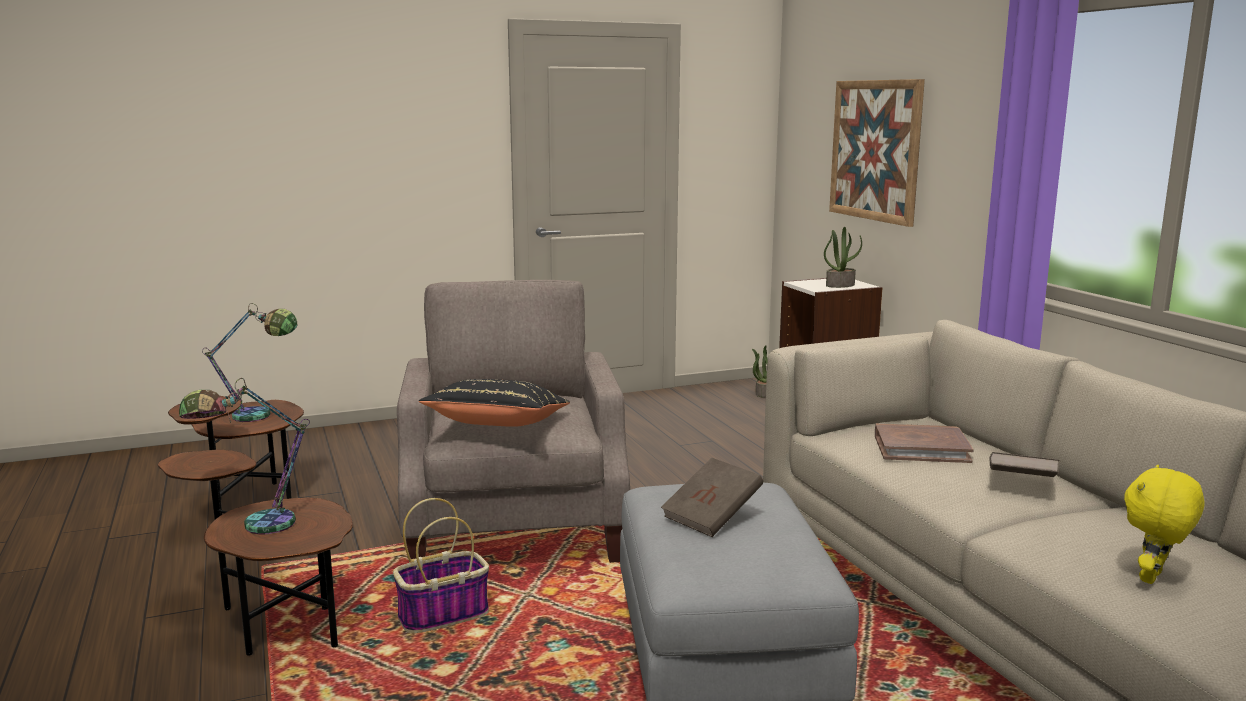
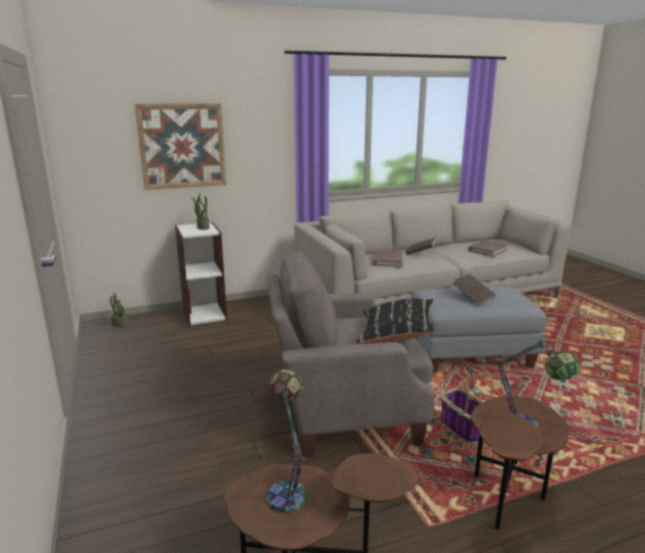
camera: 90 degrees left, 5 degrees up
yellow plush toy [1124,465,1204,584] -> brown book [468,240,508,257]

